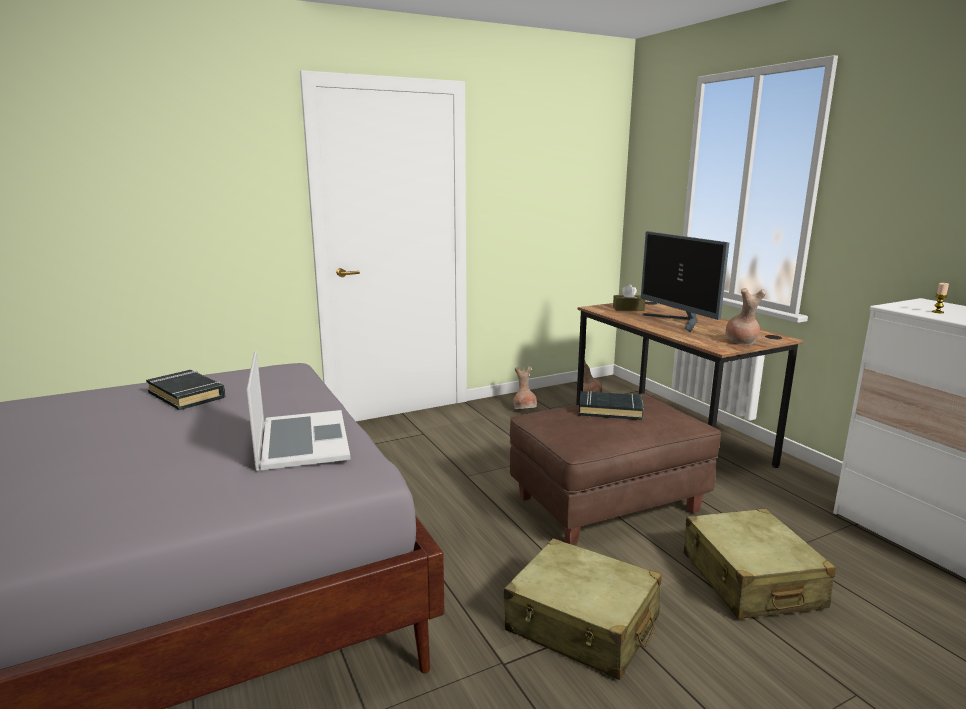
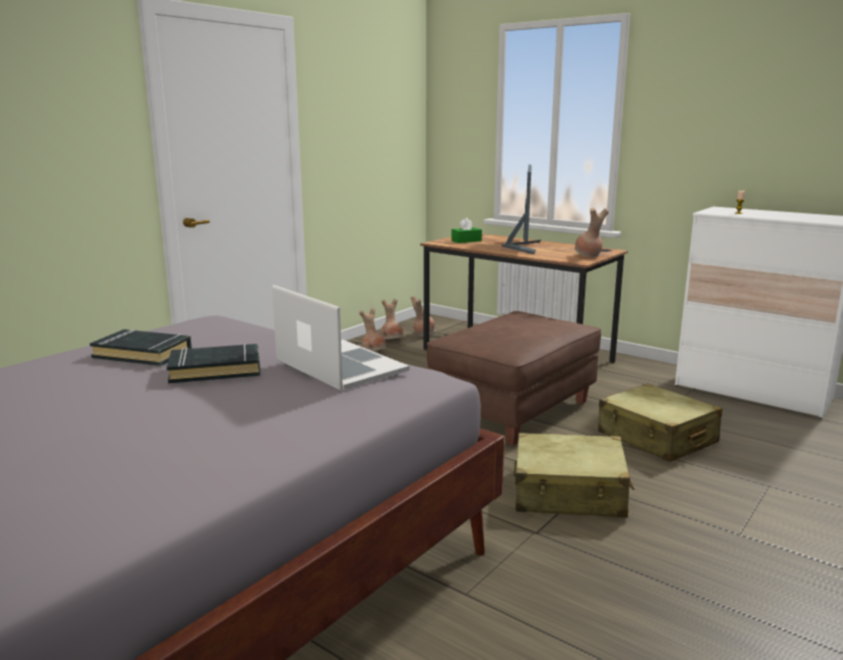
camera: 25 degrees left, 0 degrees up
black book [579,391,644,420] -> black book moved to [167,343,261,383]
brown tissue box [613,285,645,311] -> green tissue box [451,218,482,243]
monitor [641,231,729,332] -> monitor turned 120 degrees counterclockwise [501,165,541,254]
none -> brown vase [381,299,403,340]

